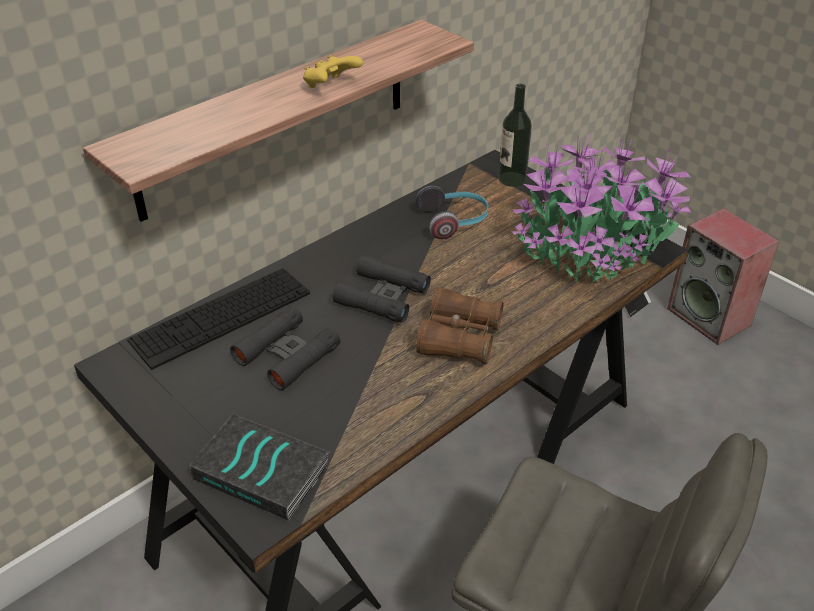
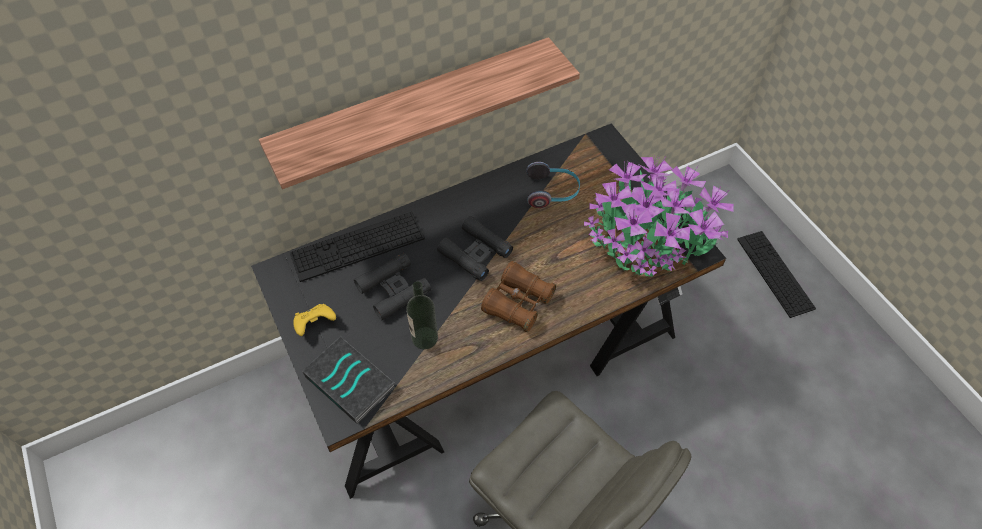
camera: 15 degrees right, 15 degrees up
yellow game controller [303,55,363,88] -> yellow game controller moved to [294,304,336,336]
bottle [498,84,532,187] -> bottle moved to [406,281,438,350]
speaker [667,208,779,345] -> keyboard [737,231,816,318]

